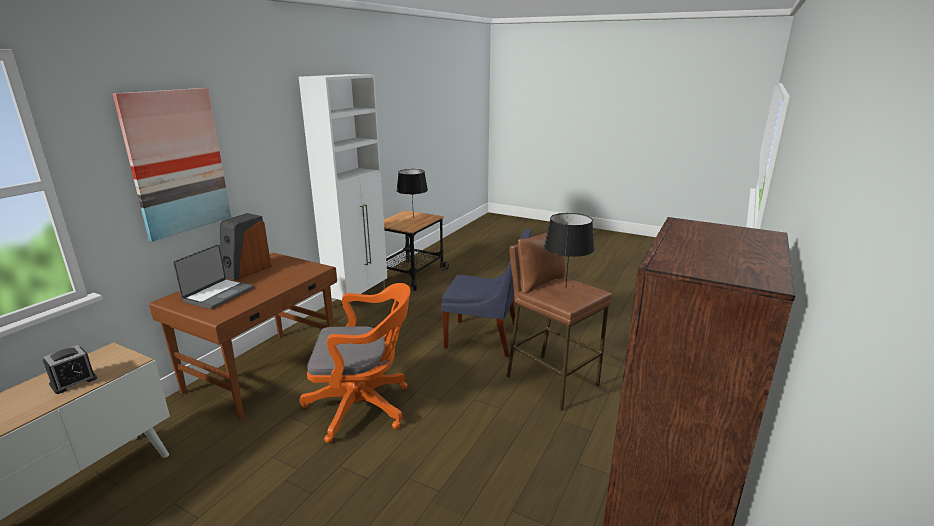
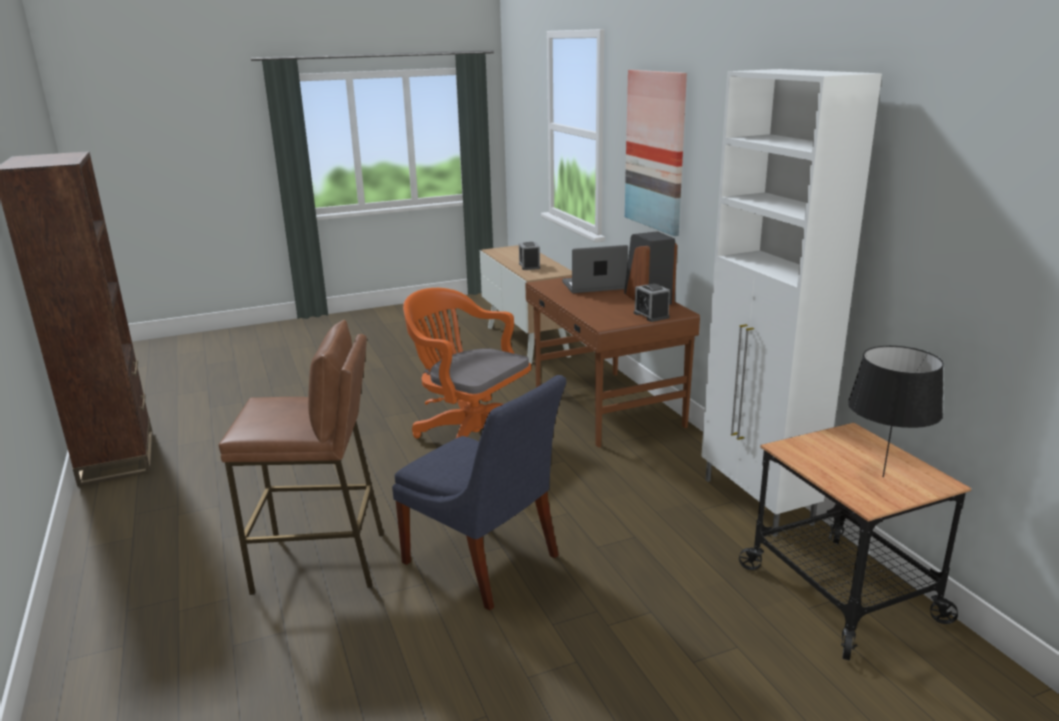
camera: 130 degrees right, 0 degrees up
laptop [173,244,254,309] -> laptop turned 105 degrees clockwise [562,245,628,293]
orange office chair [299,283,410,443] -> orange office chair turned 90 degrees clockwise [403,288,531,439]
blue chair [441,229,532,357] -> blue chair turned 105 degrees counterclockwise [392,375,566,611]
black table lamp [544,213,594,285] -> none
none -> alarm clock [634,283,670,322]

